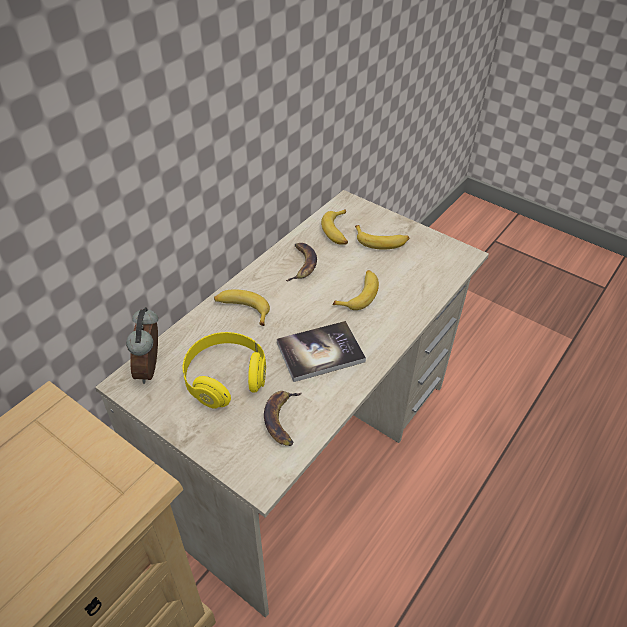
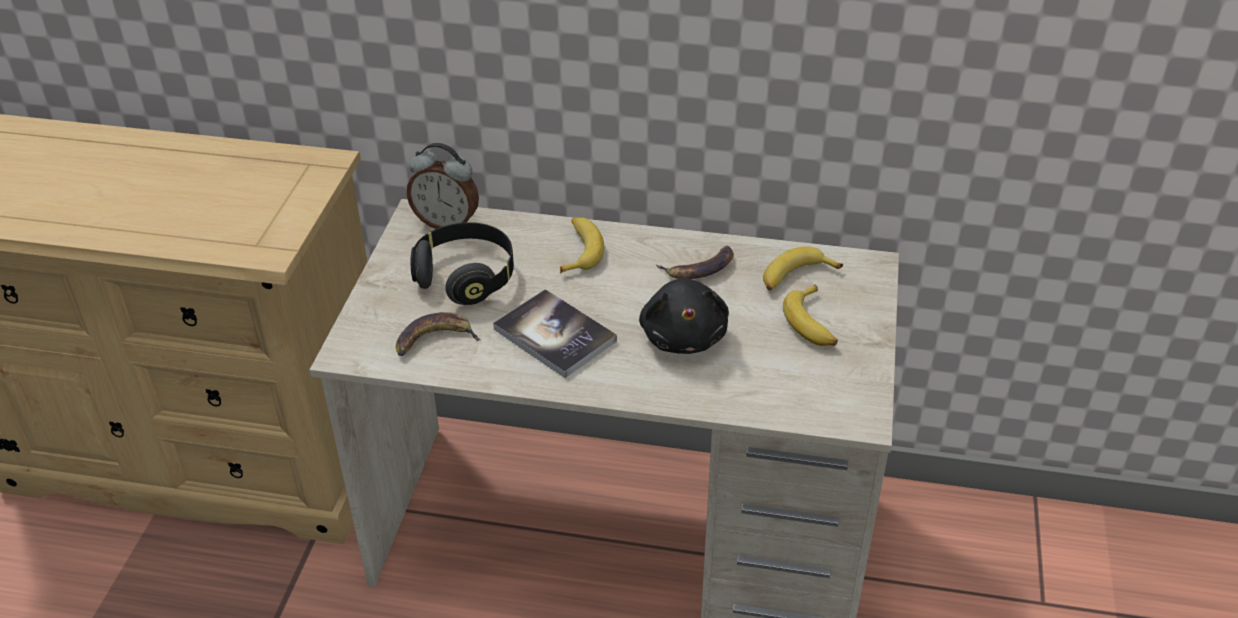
camera: 65 degrees right, 5 degrees down
alarm clock [126,307,158,384] -> alarm clock turned 135 degrees counterclockwise [407,143,479,229]
yellow headphones [183,332,266,409] -> black headphones [411,222,514,305]
banana [333,270,379,310] -> black plush toy [639,278,729,354]

